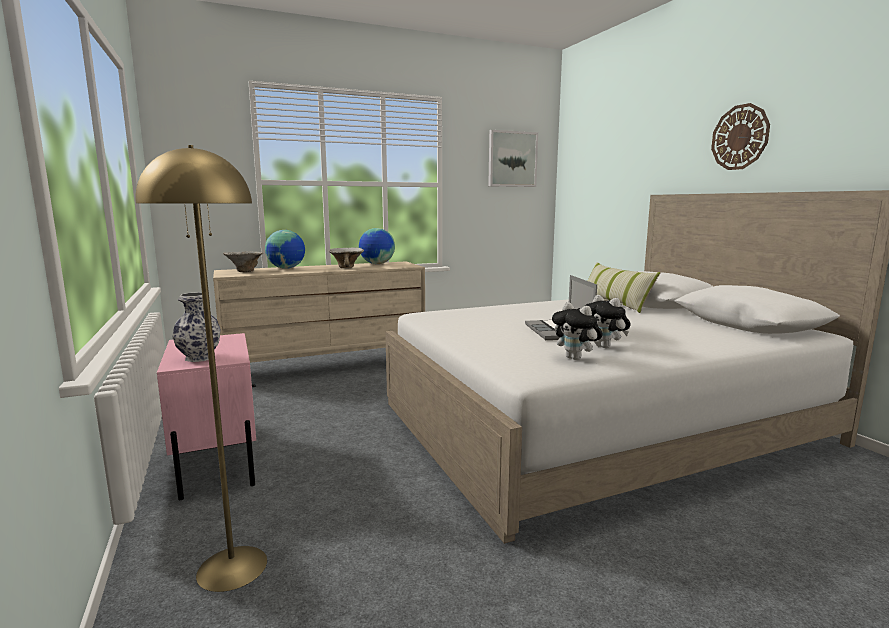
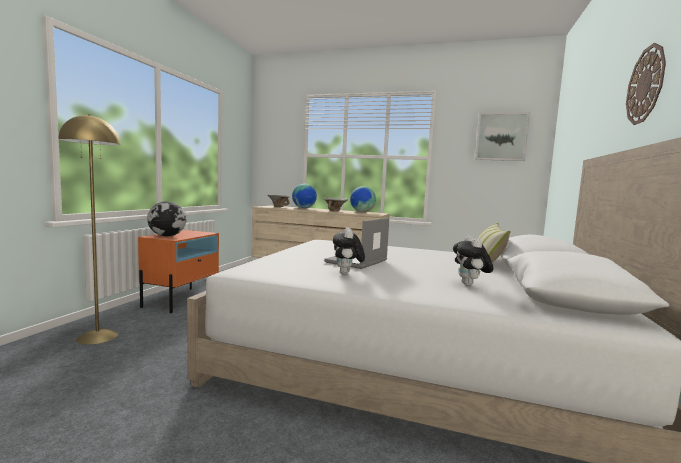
camera: 40 degrees right, 5 degrees down
pink nightstand [157,333,256,500] -> orange nightstand [138,230,219,313]
vase [173,292,221,362] -> globe [147,201,187,236]
plush toy [552,302,603,360] -> plush toy moved to [453,236,493,286]

